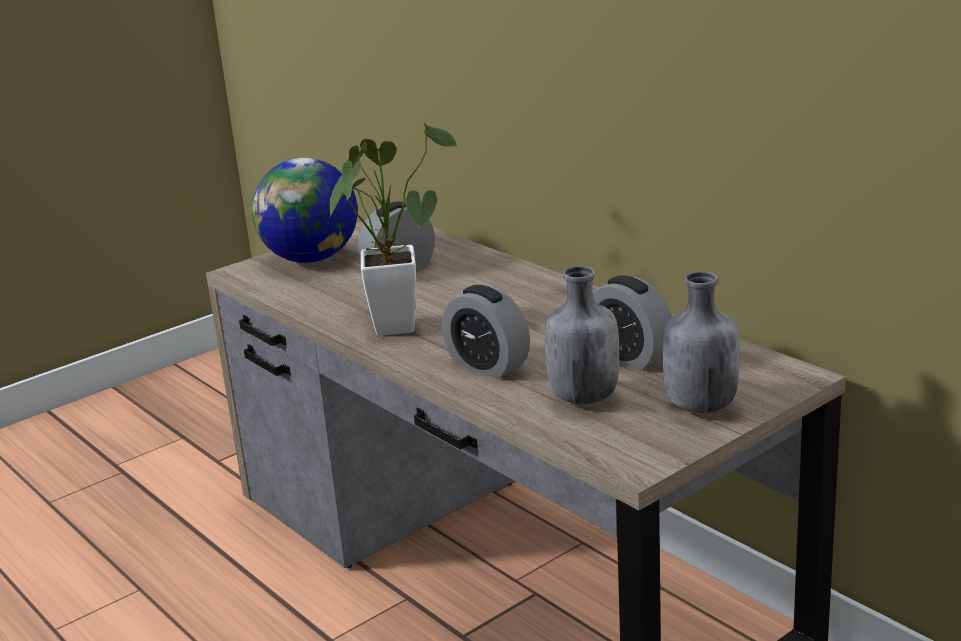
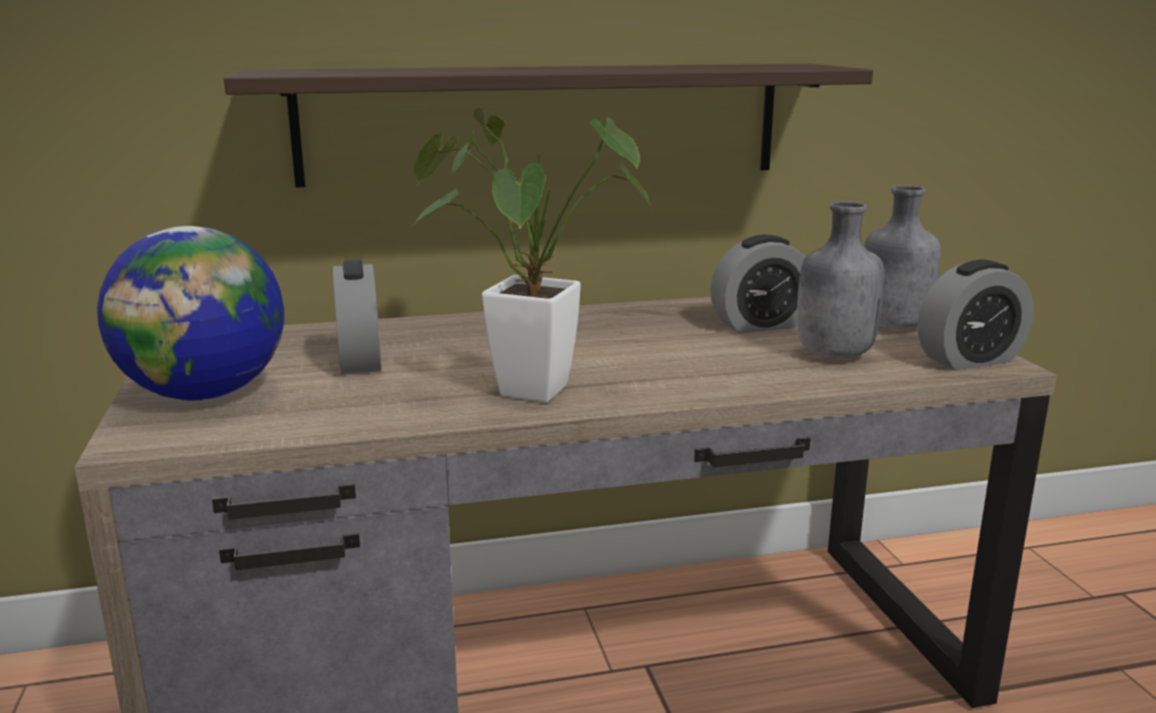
camera: 65 degrees left, 5 degrees down
alarm clock [442,285,530,379] -> alarm clock moved to [918,260,1034,370]
none -> shelf [224,64,873,187]

